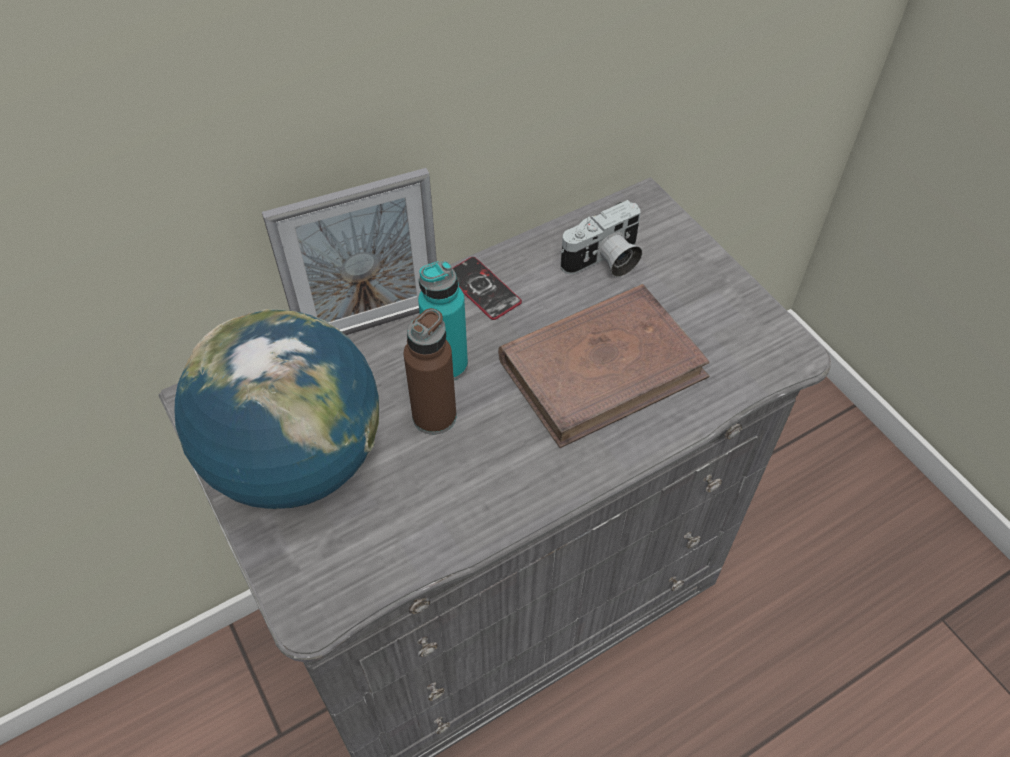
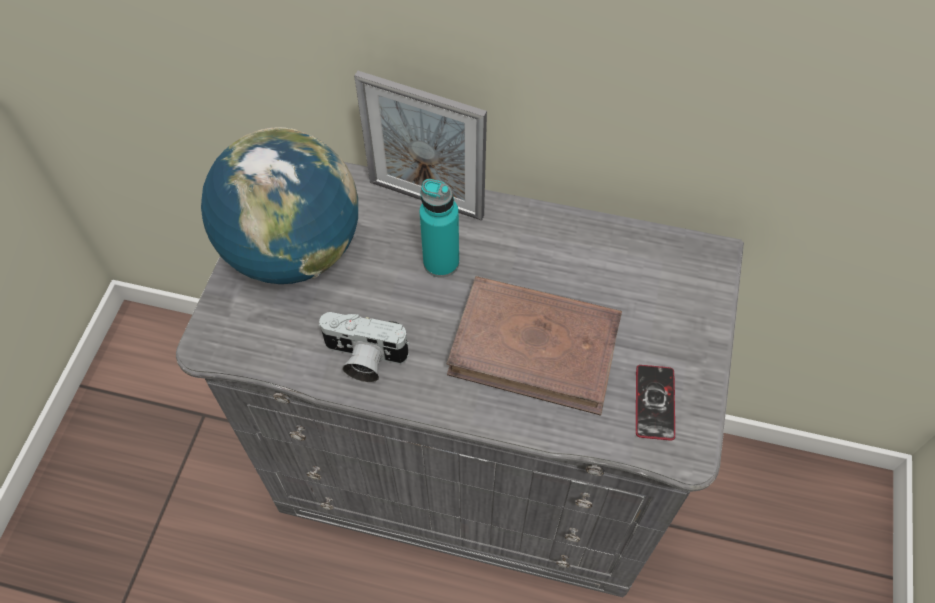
camera: 45 degrees right, 5 degrees up
brown bottle [404,308,457,435] -> none
phone [452,257,522,320] -> phone moved to [636,365,675,441]
camera [561,200,642,277] -> camera moved to [318,312,410,382]

